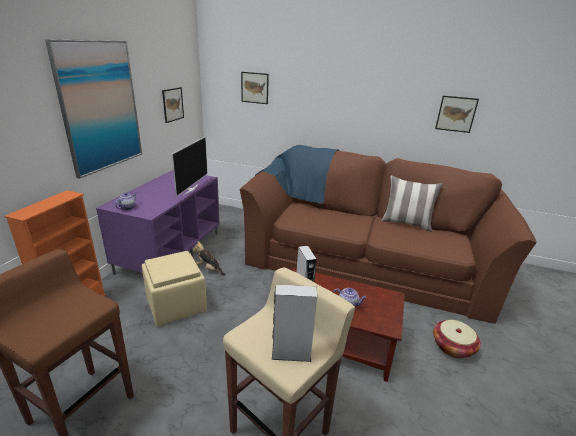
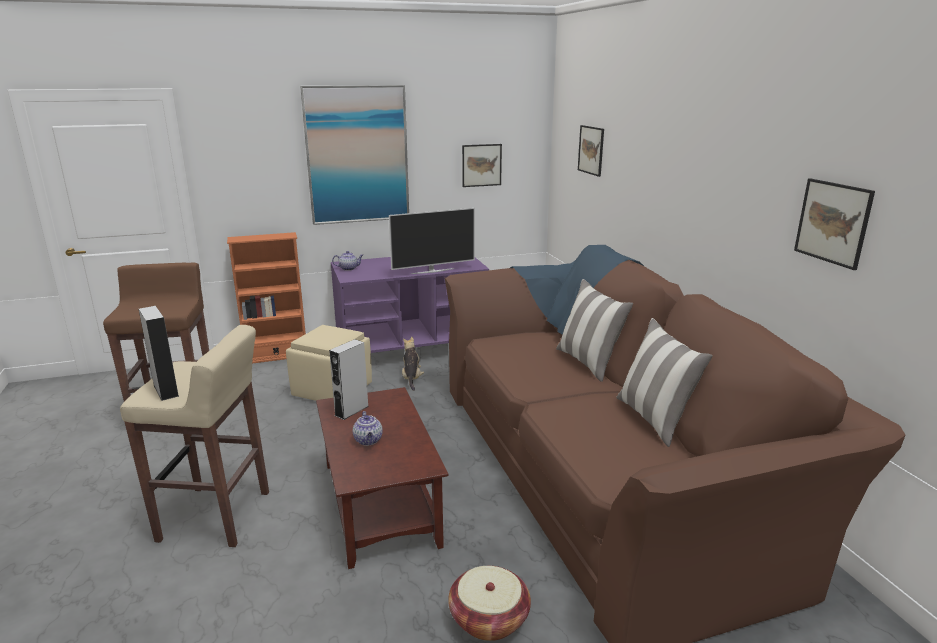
camera: 55 degrees right, 5 degrees down
none -> pillow [556,279,633,382]

